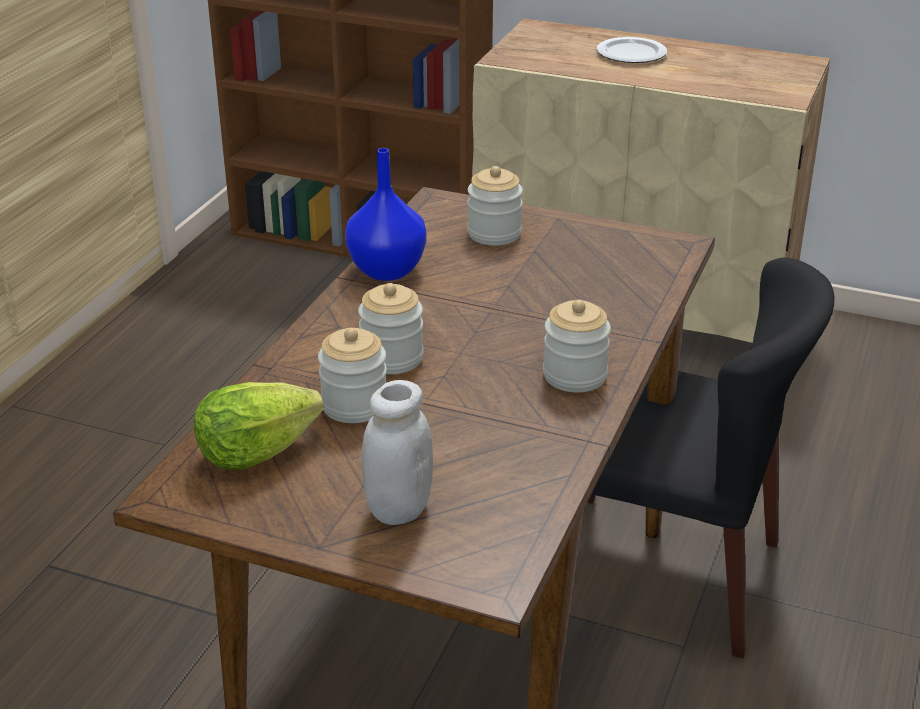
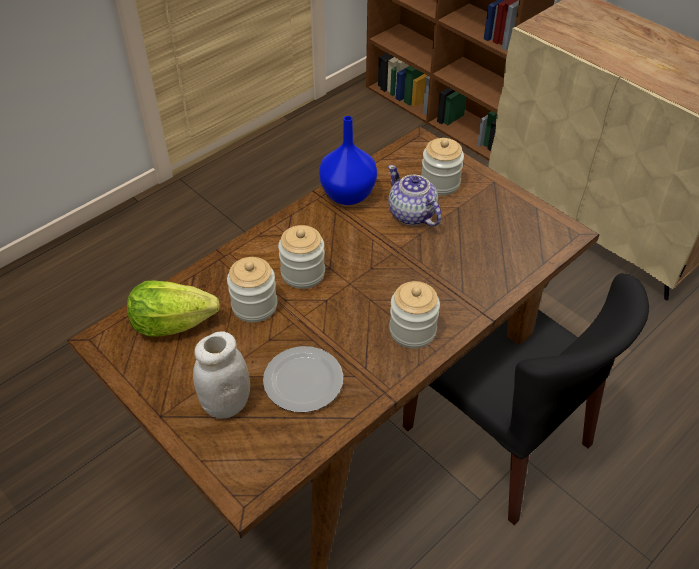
camera: 25 degrees right, 15 degrees up
plate [597,37,667,63] -> plate moved to [263,346,343,412]
none -> teapot [388,165,442,226]

